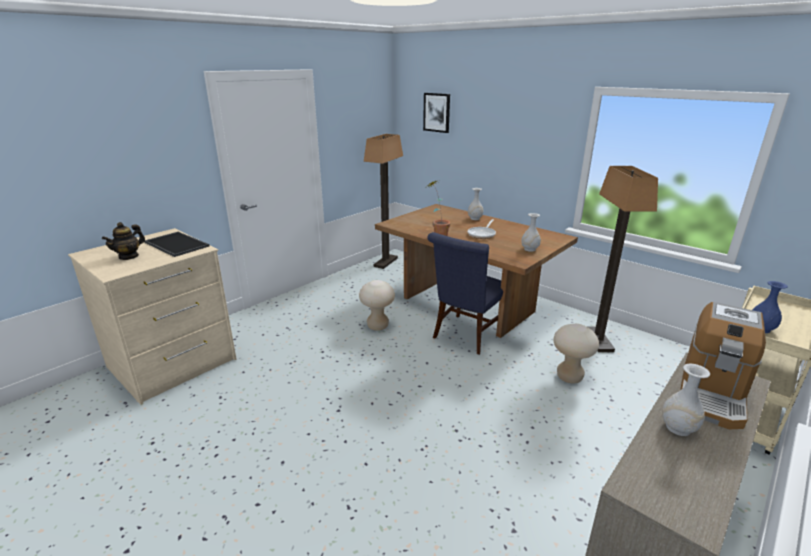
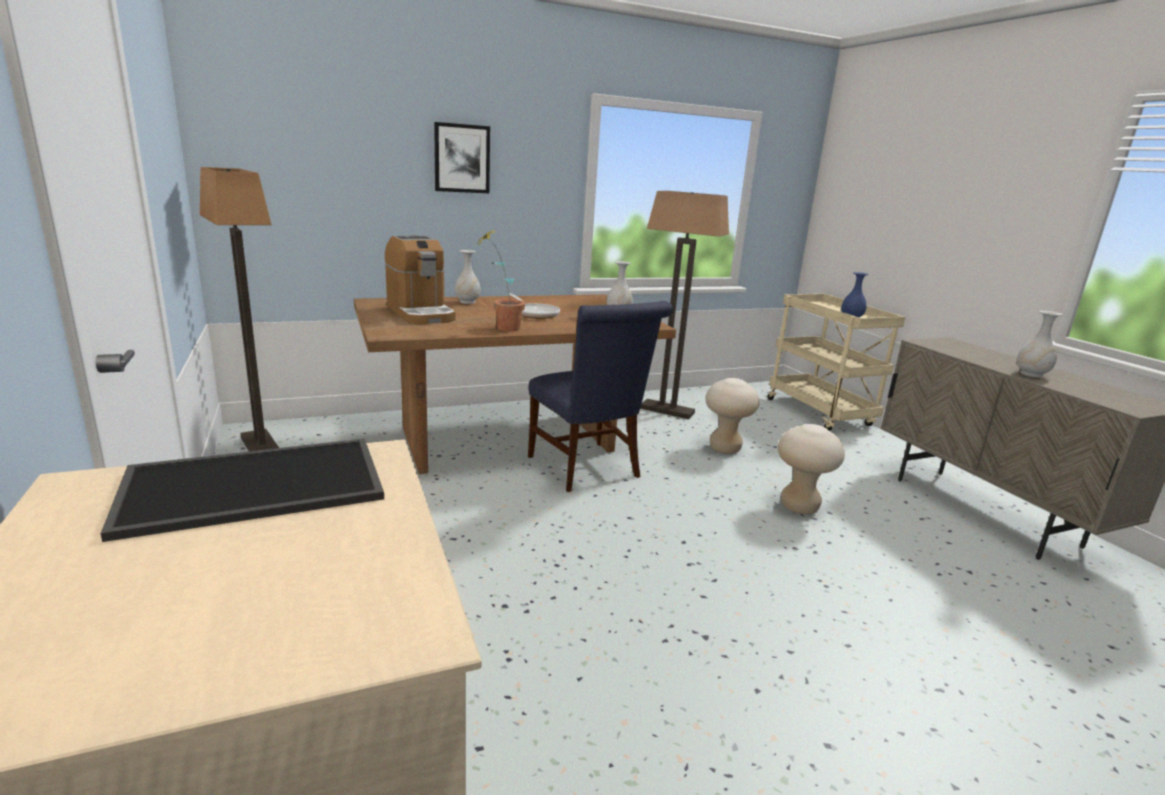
camera: 65 degrees left, 5 degrees down
teapot [102,222,145,260] -> none
beige stool [359,280,395,331] -> beige stool moved to [778,424,845,514]
picture [423,93,450,133] -> picture moved to [434,122,490,193]
coffee machine [680,302,766,429] -> coffee machine moved to [385,235,456,325]

